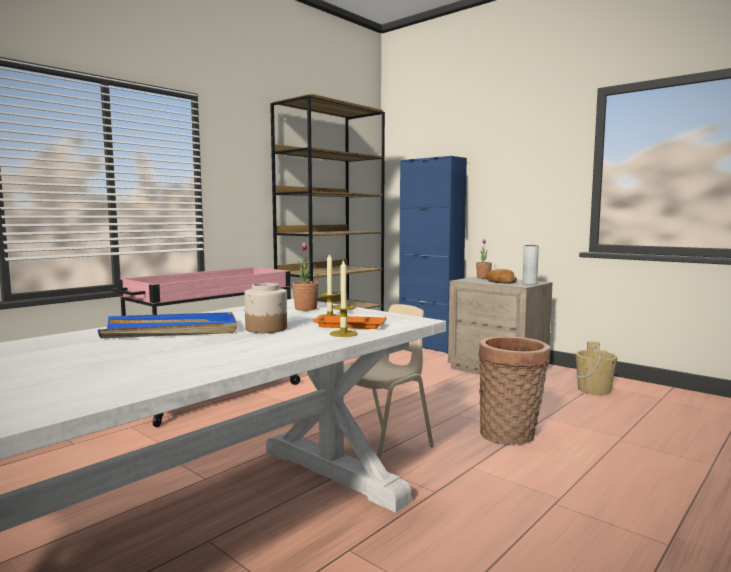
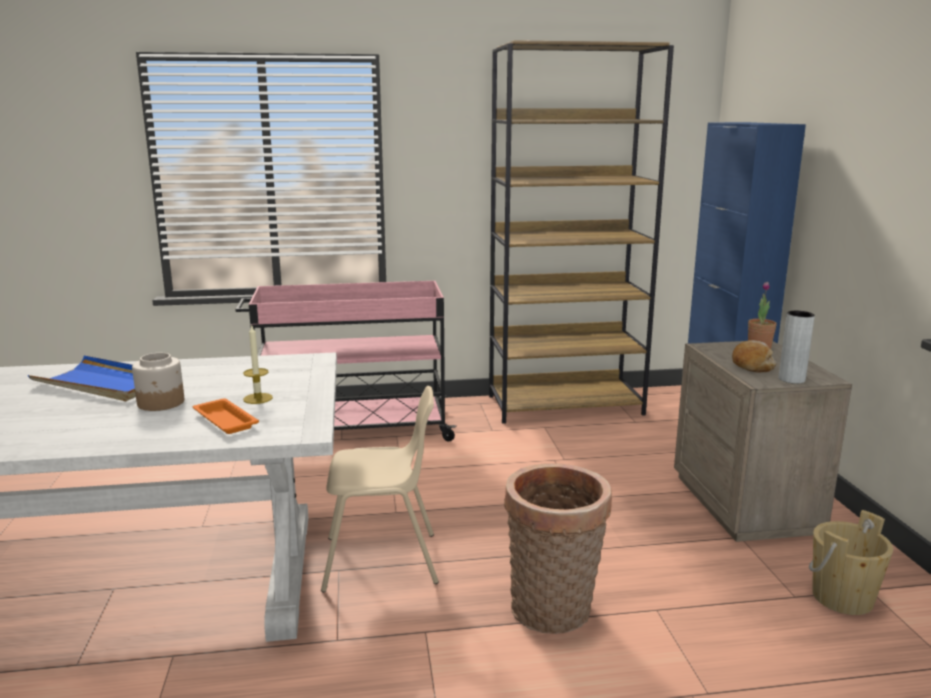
camera: 40 degrees right, 10 degrees up
potted plant [292,242,319,311] -> none
candle [330,258,358,337] -> none

